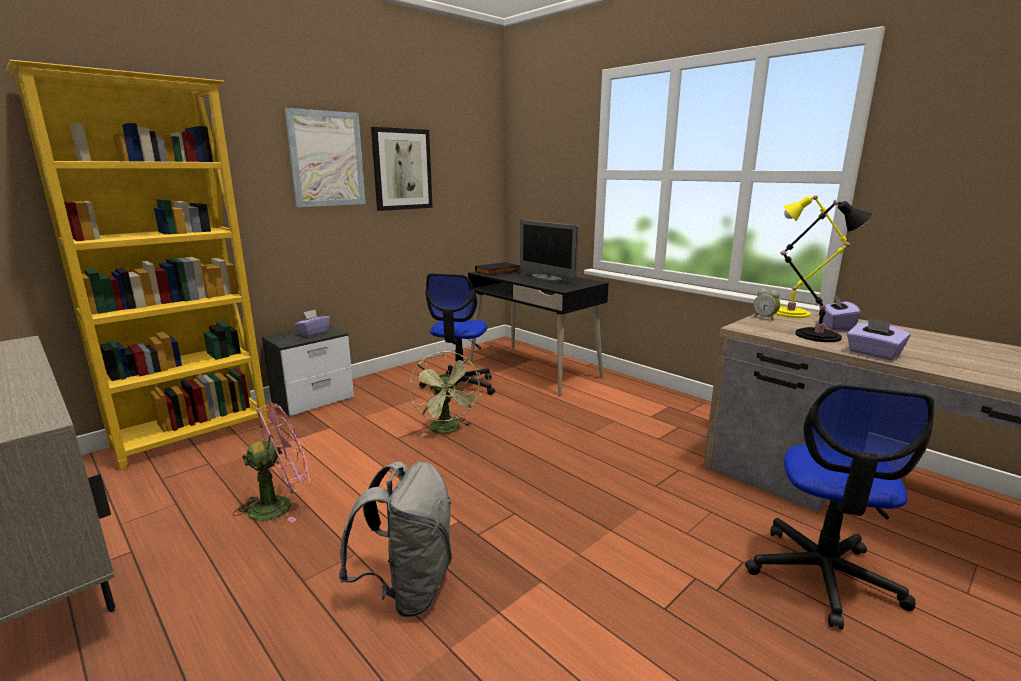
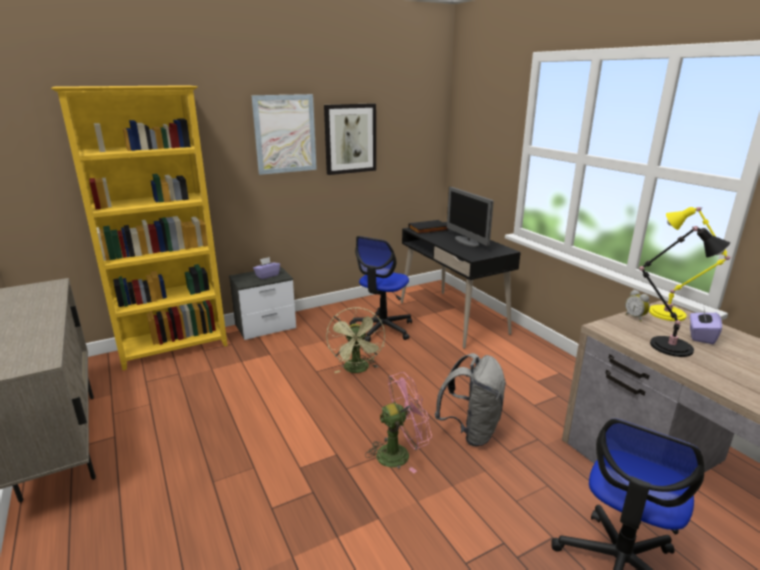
camera: 15 degrees right, 5 degrees up
pink fan [233,403,310,523] -> pink fan moved to [365,372,432,473]
grey backpack [339,461,452,617] -> grey backpack moved to [434,353,507,446]
purple tissue box [847,318,911,360] -> none

